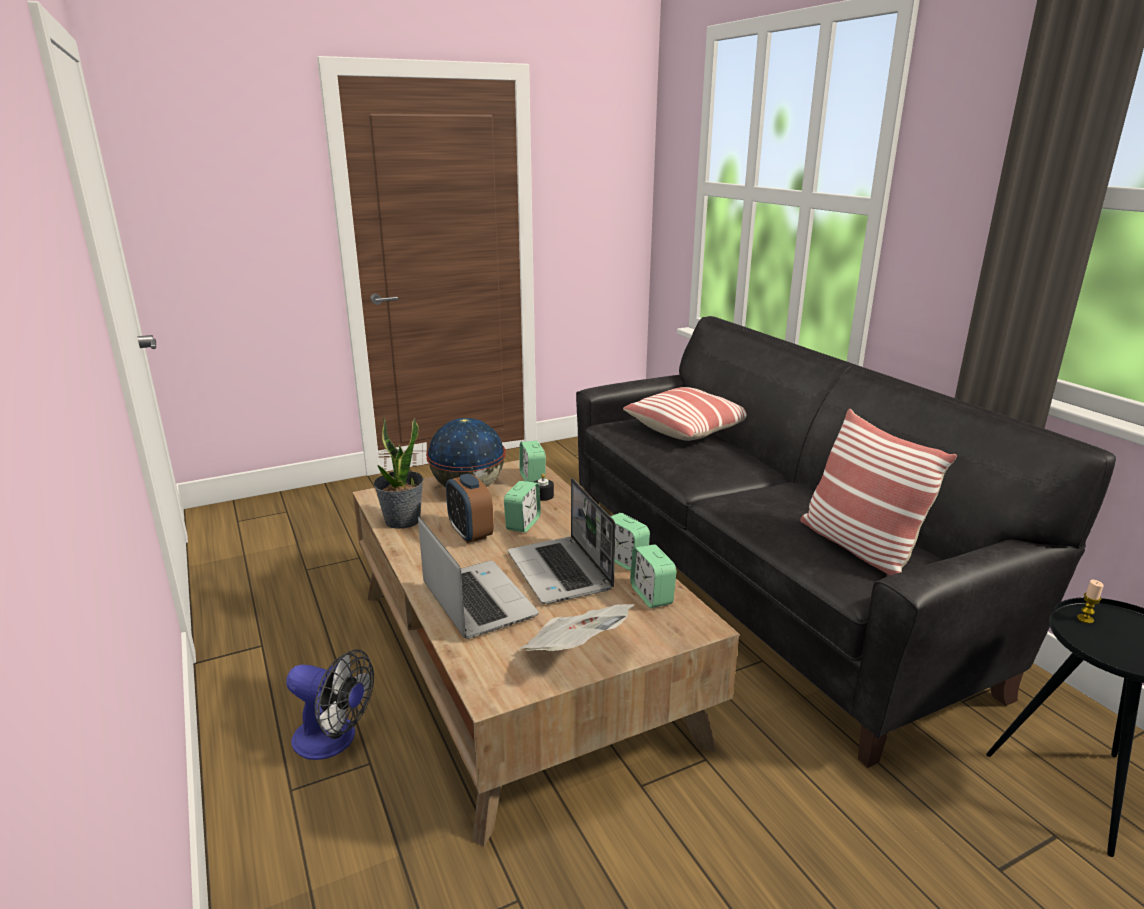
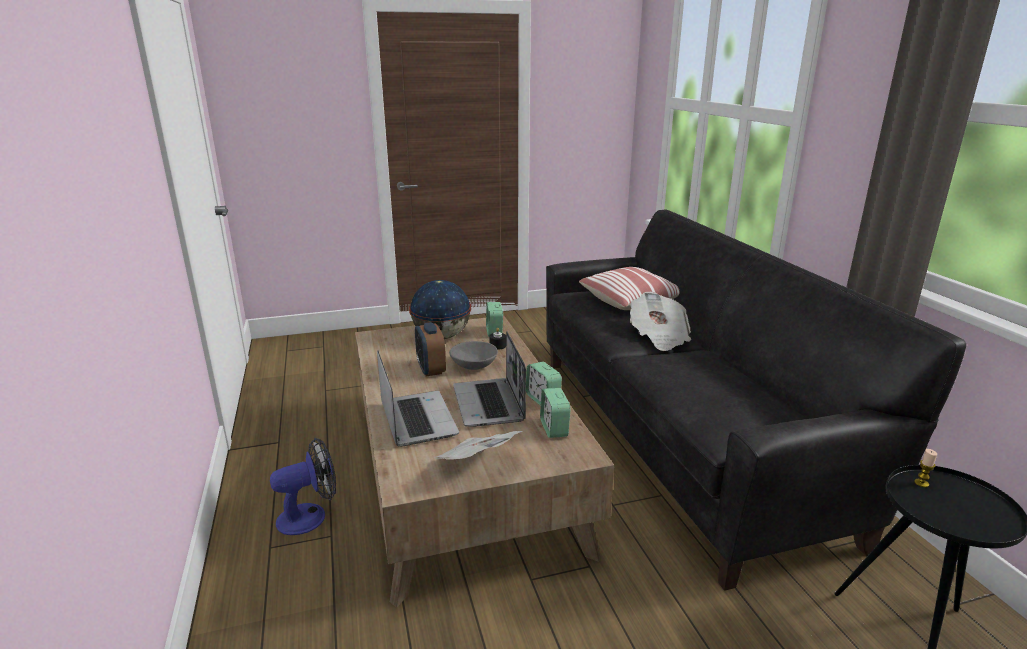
camera: 10 degrees right, 0 degrees up
fan [286,649,374,760] -> fan turned 60 degrees counterclockwise [270,438,336,535]
potted plant [373,417,424,529] -> none
alarm clock [504,481,541,532] -> grey bowl [449,341,498,370]
pillow [800,409,957,576] -> none
none -> newspaper [630,292,691,351]

